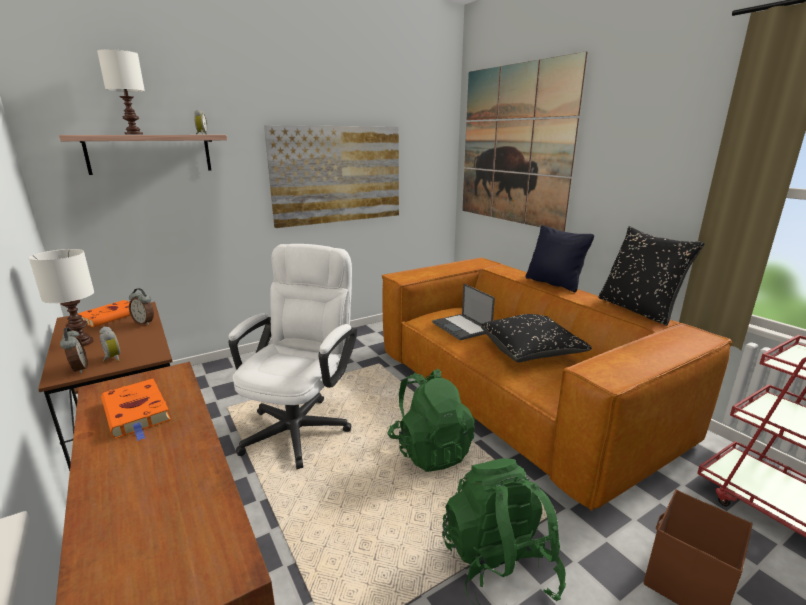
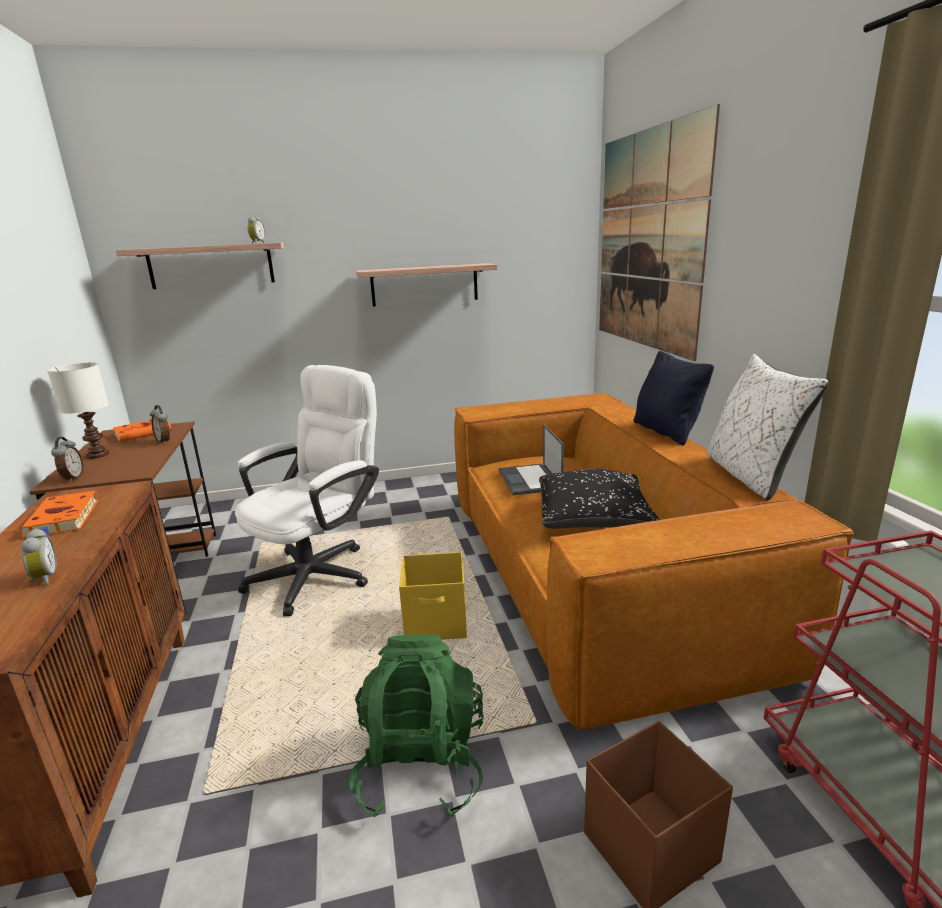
camera: 20 degrees right, 0 degrees up
white table lamp [97,49,145,135] -> none
alarm clock [99,326,120,361] -> alarm clock moved to [21,529,57,585]
picture [264,125,399,228] -> shelf [356,263,497,307]
green backpack [387,368,475,472] -> yellow storage box [399,552,467,640]
black pillow [599,226,705,326] -> white pillow [707,354,829,501]

